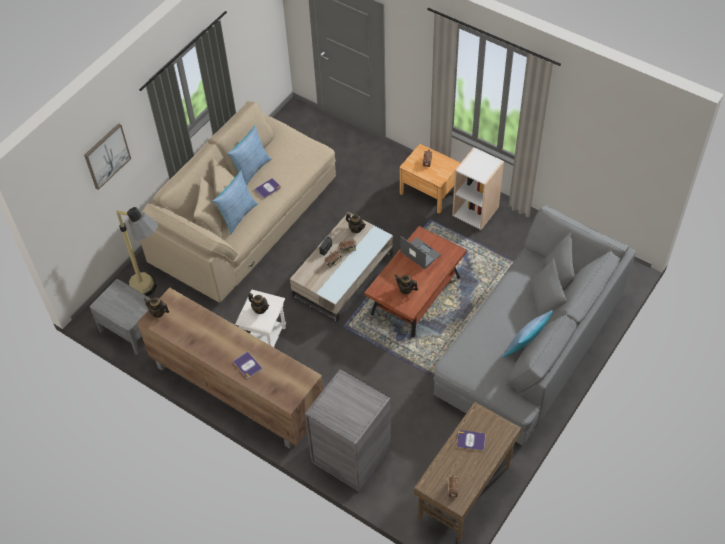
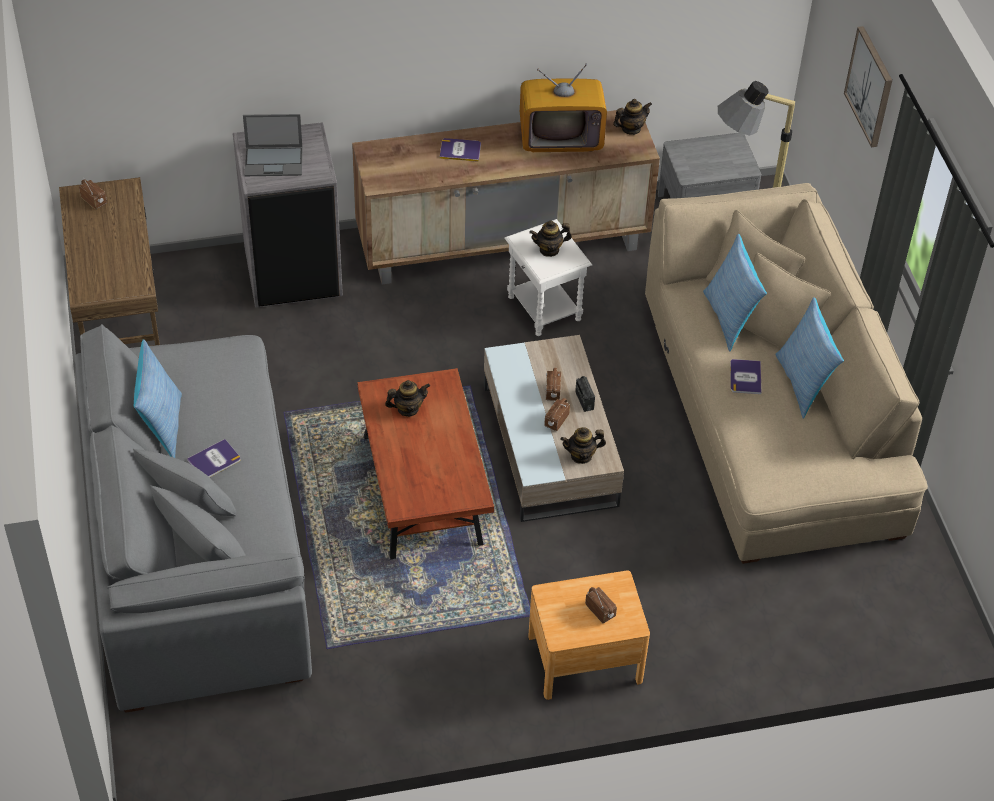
camera: 130 degrees right, 5 degrees down
laptop [401,236,441,269] -> laptop moved to [243,114,302,176]
bookcase [452,147,504,230] -> none
book [457,430,486,451] -> book moved to [187,439,241,477]
none -> television [520,64,607,152]

